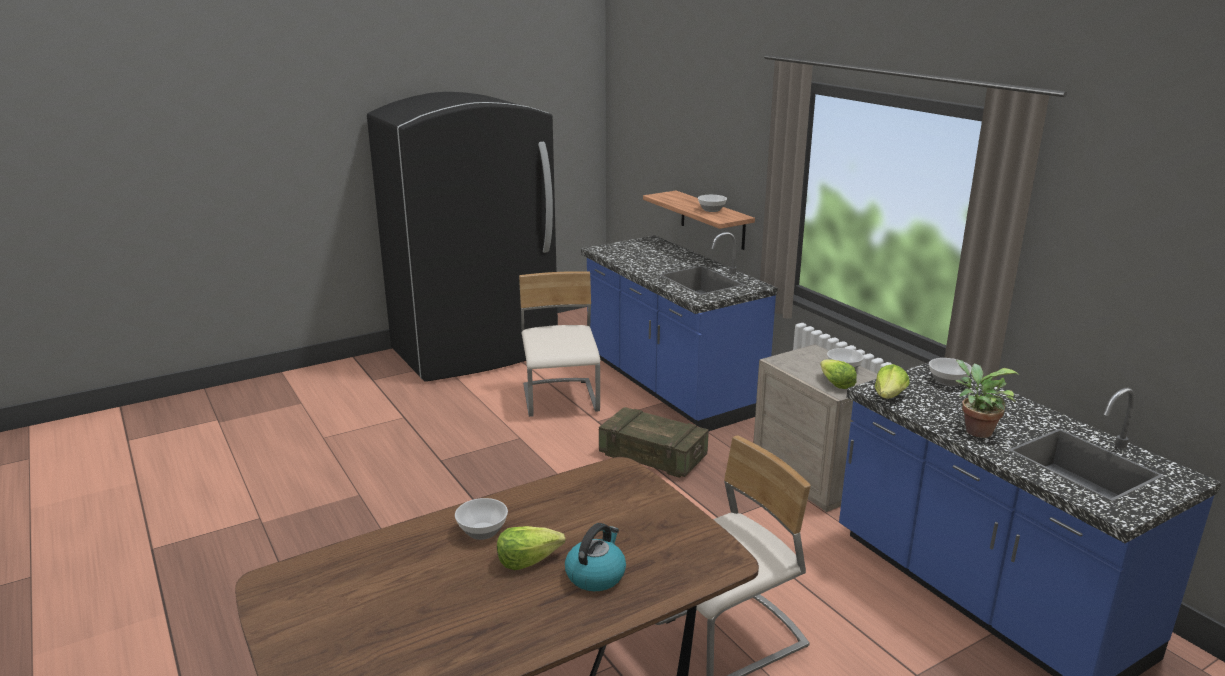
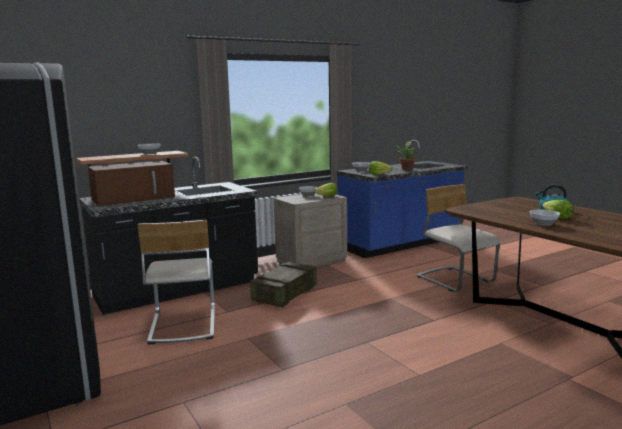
camera: 90 degrees left, 10 degrees down
beige chair [519,271,600,417] -> beige chair turned 90 degrees counterclockwise [138,220,215,344]
blue counter [581,232,778,431] -> black counter [79,157,258,315]
none -> brown microwave [88,161,175,206]

